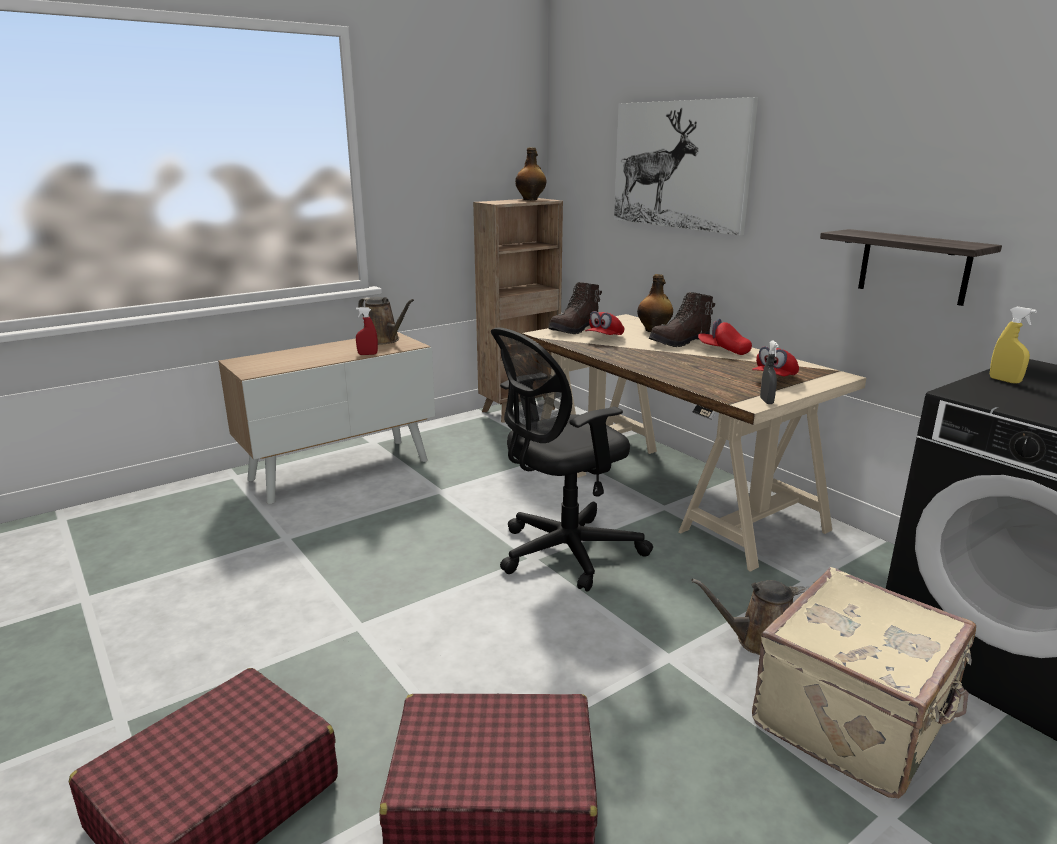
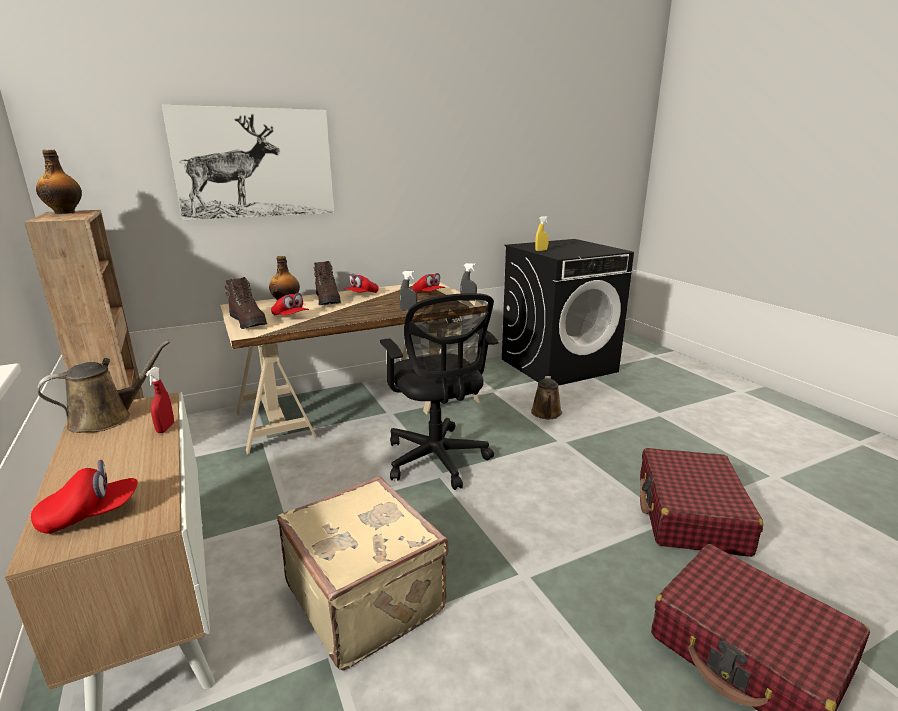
camera: 80 degrees left, 0 degrees up
beige suitcase [752,567,976,798] -> beige suitcase moved to [277,477,448,671]
shelf [820,229,1002,306] -> none
none -> red cap [31,460,138,534]
none -> grey spray bottle [399,271,417,311]

